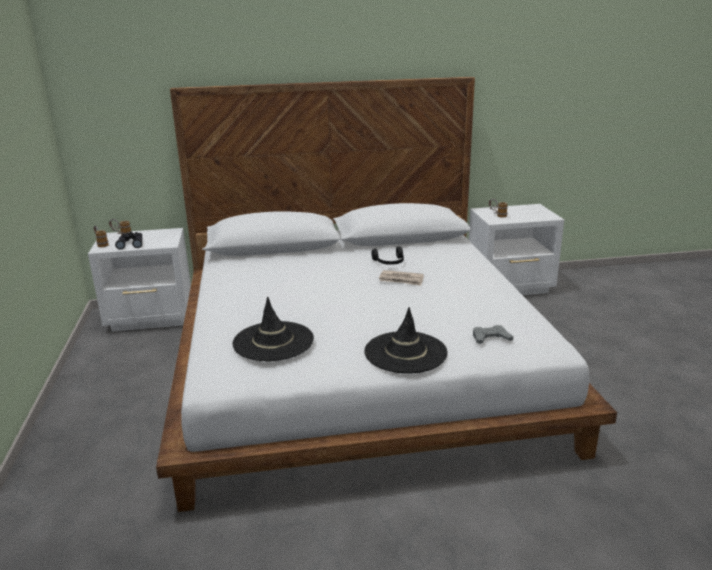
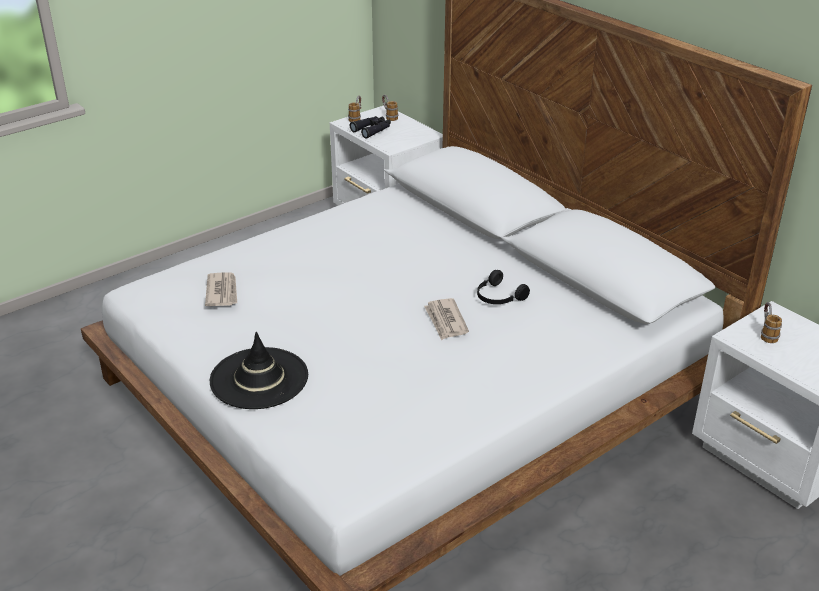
camera: 60 degrees right, 10 degrees up
black hat [232,297,314,361] -> newspaper [205,272,237,306]
grey game controller [473,325,513,344] -> none

